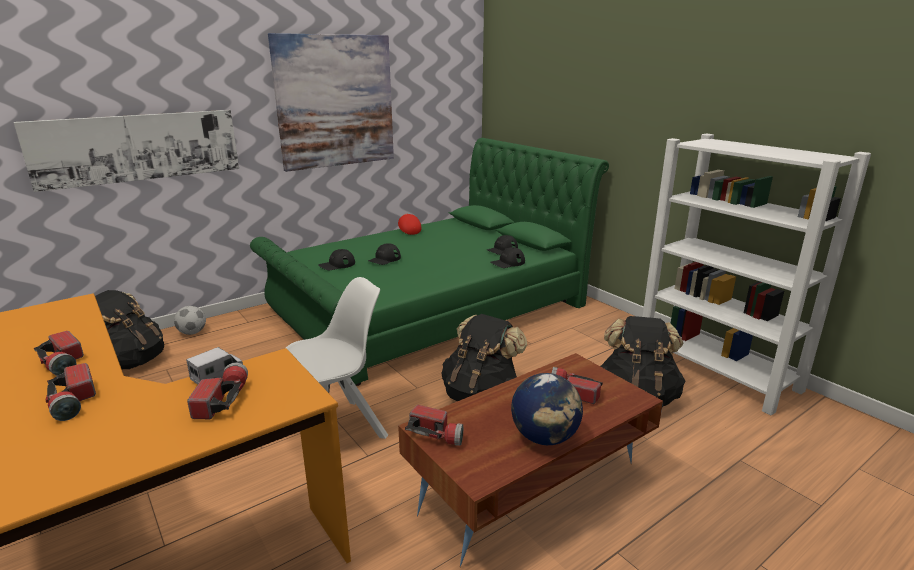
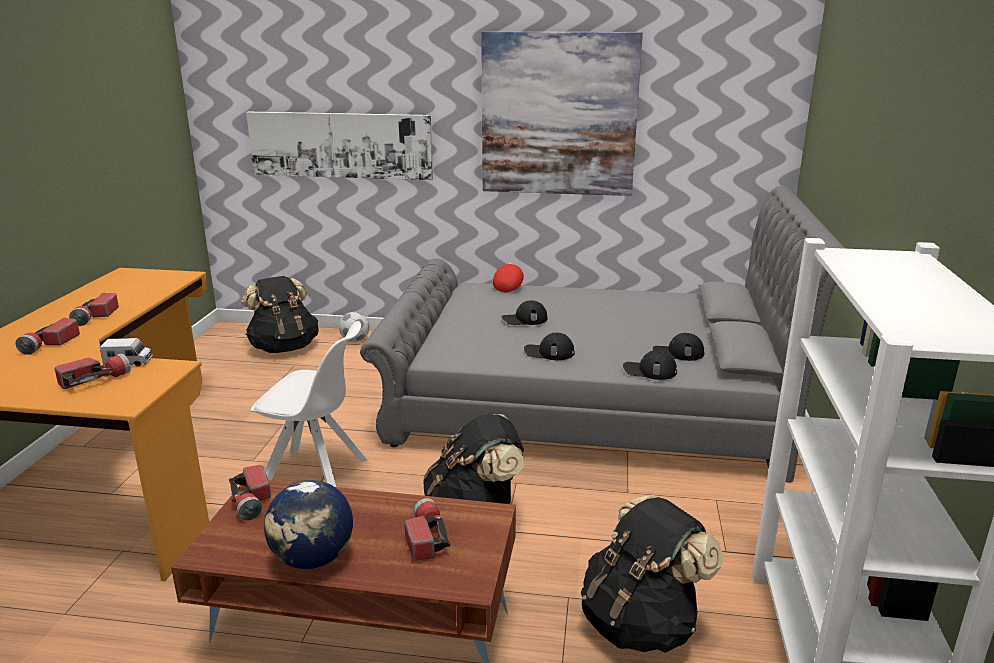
camera: 45 degrees right, 0 degrees up
green bed [250,138,609,386] -> grey bed [360,186,845,483]
black cap [318,249,355,270] -> black cap moved to [524,333,575,360]
red cap [398,214,422,235] -> red cap moved to [493,263,524,292]

